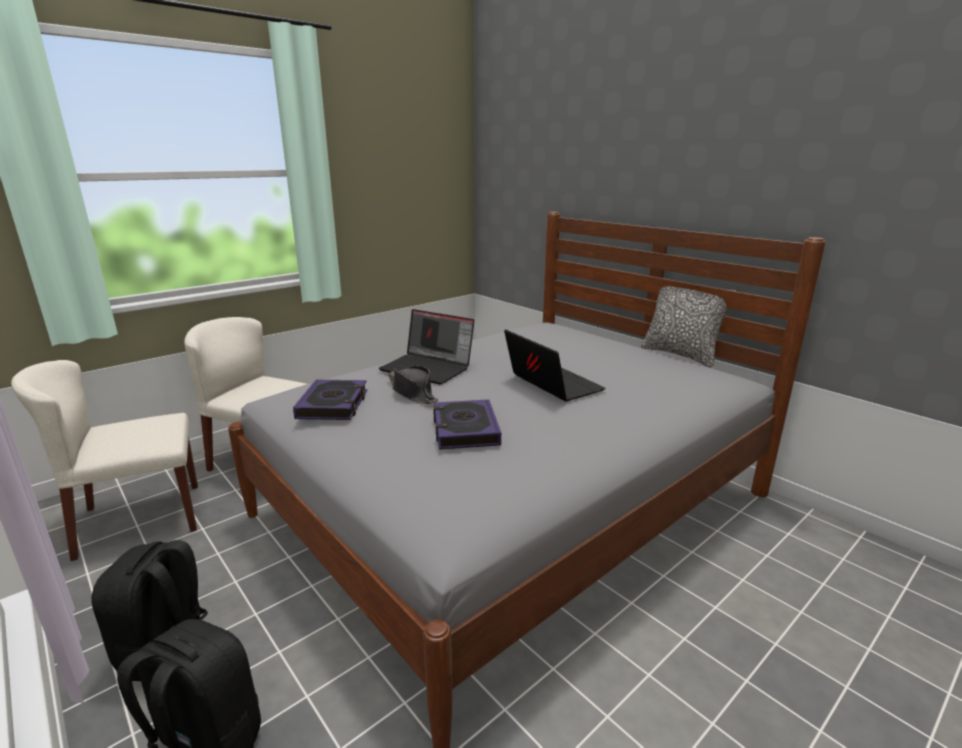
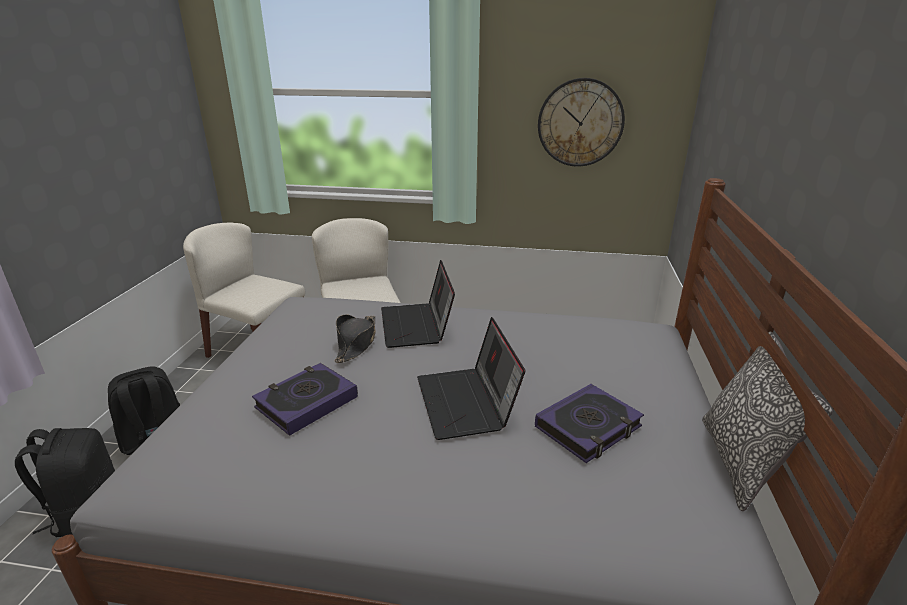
camera: 50 degrees right, 5 degrees up
book [293,380,367,420] -> book moved to [535,384,644,463]
laptop [504,329,605,401] -> laptop turned 150 degrees clockwise [417,317,525,440]
none -> wall clock [538,78,625,167]

